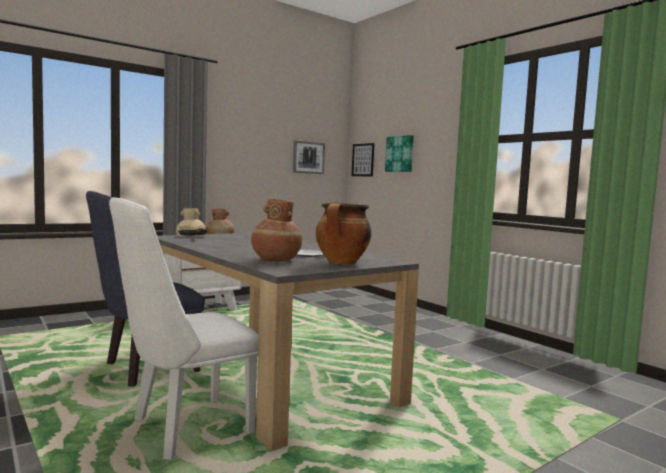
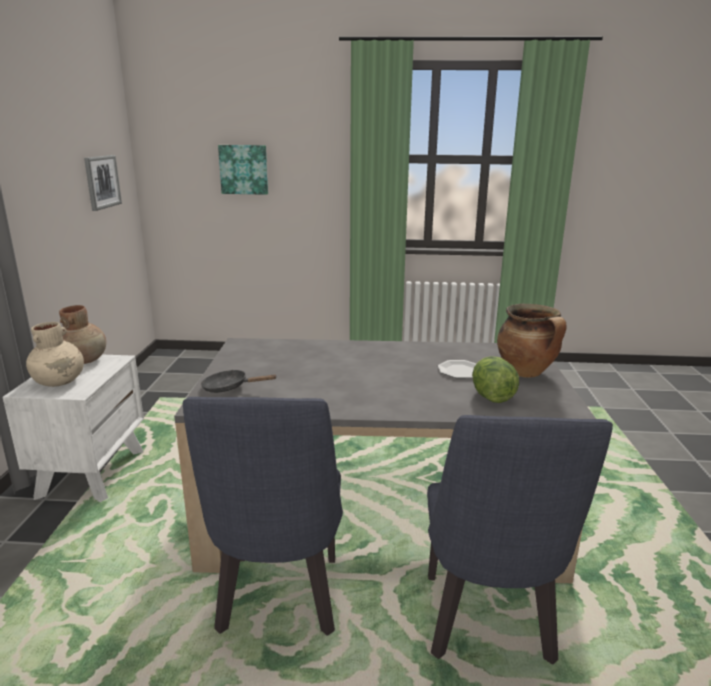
camera: 50 degrees left, 15 degrees up
white chair [109,197,259,460] -> blue chair [427,415,613,665]
brown vase [251,199,302,262] -> lettuce [472,356,519,403]
picture [351,143,375,177] -> none

